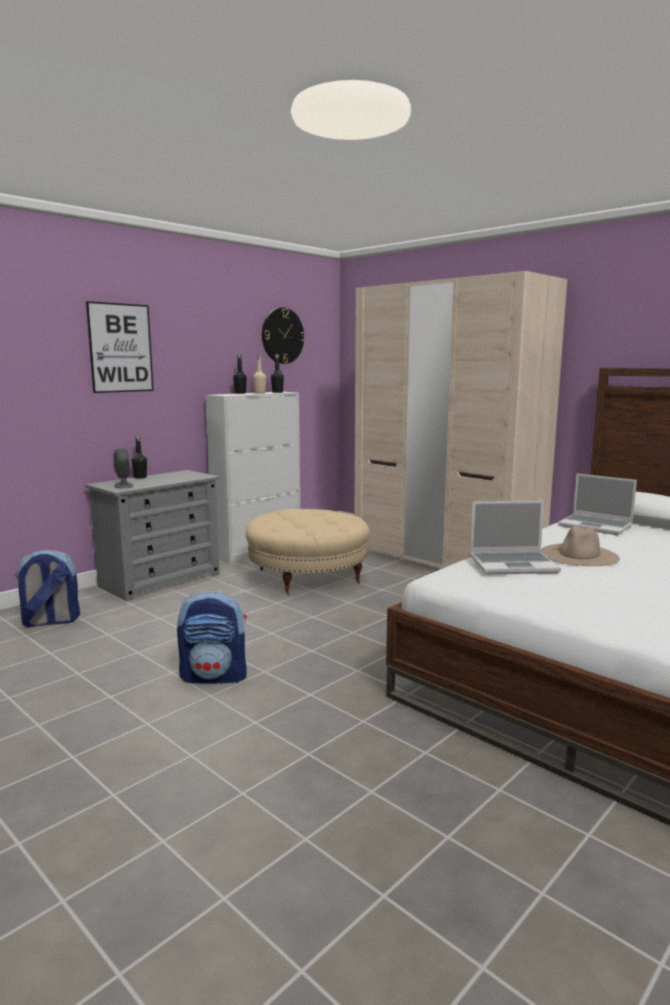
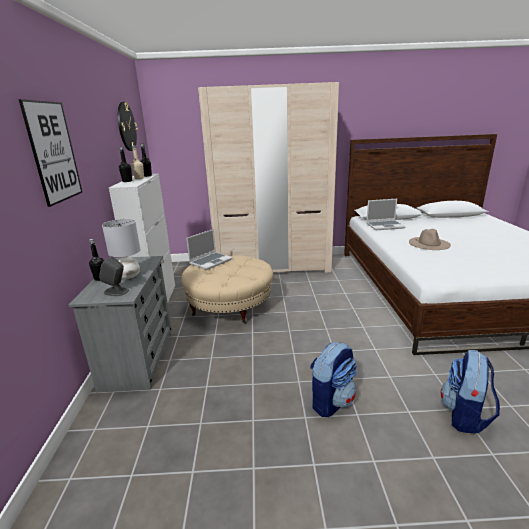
camera: 45 degrees left, 10 degrees up
backpack [14,550,80,627] -> backpack moved to [441,350,500,433]
laptop [470,501,561,574] -> laptop moved to [186,229,233,270]
none -> grey table lamp [102,219,140,279]

